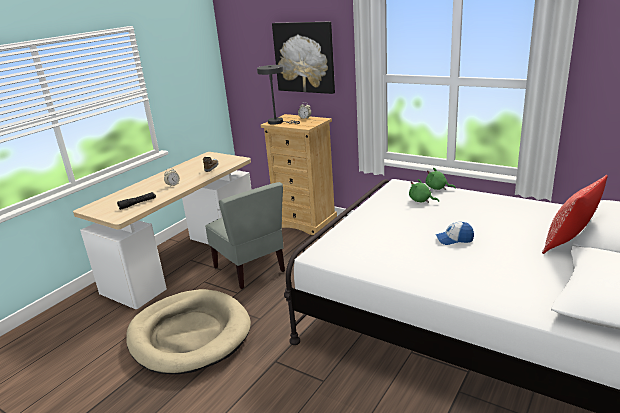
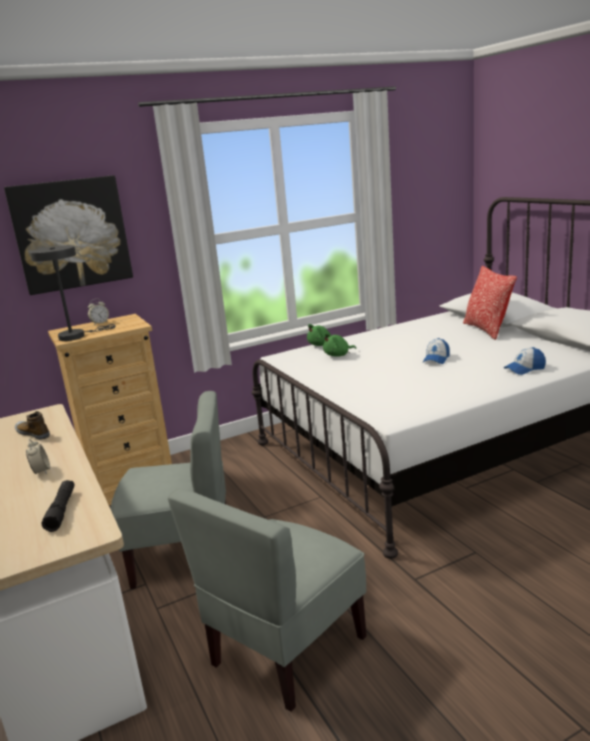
camera: 60 degrees left, 5 degrees down
beige dog bed [126,289,251,374] -> grey chair [168,489,367,712]
none -> cap [504,347,546,375]

